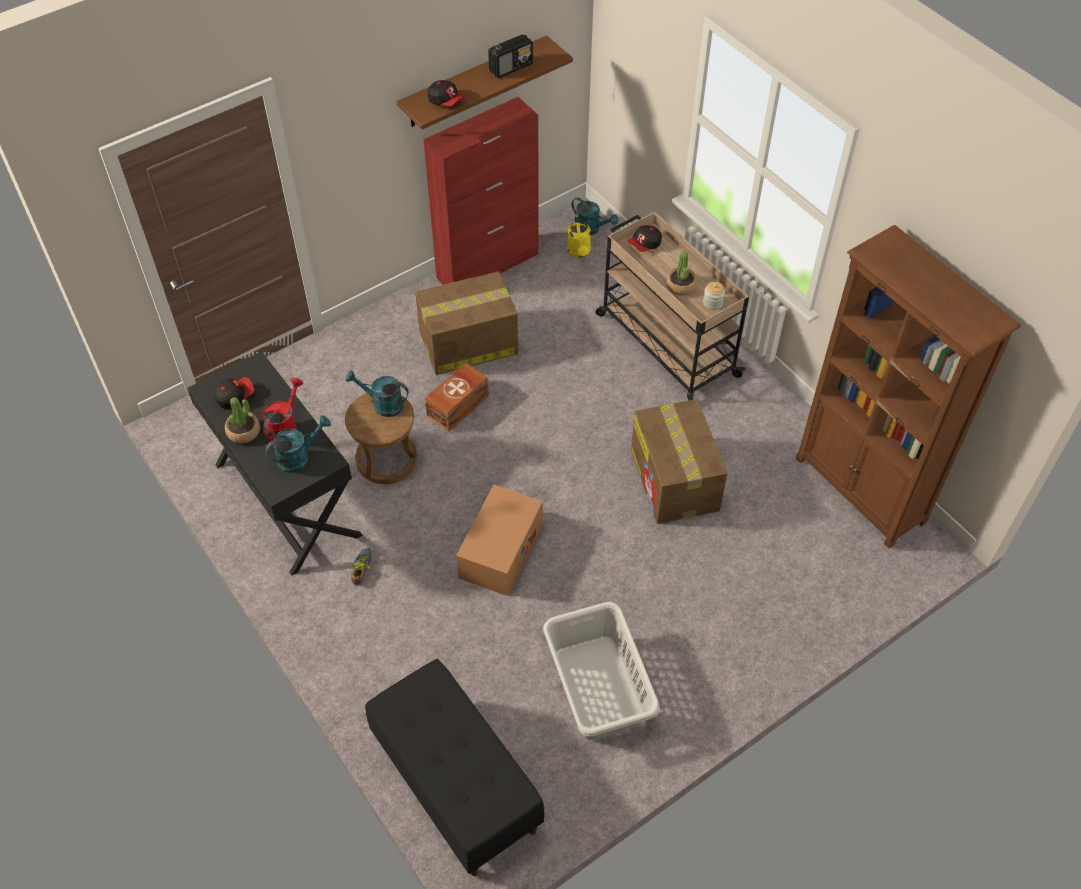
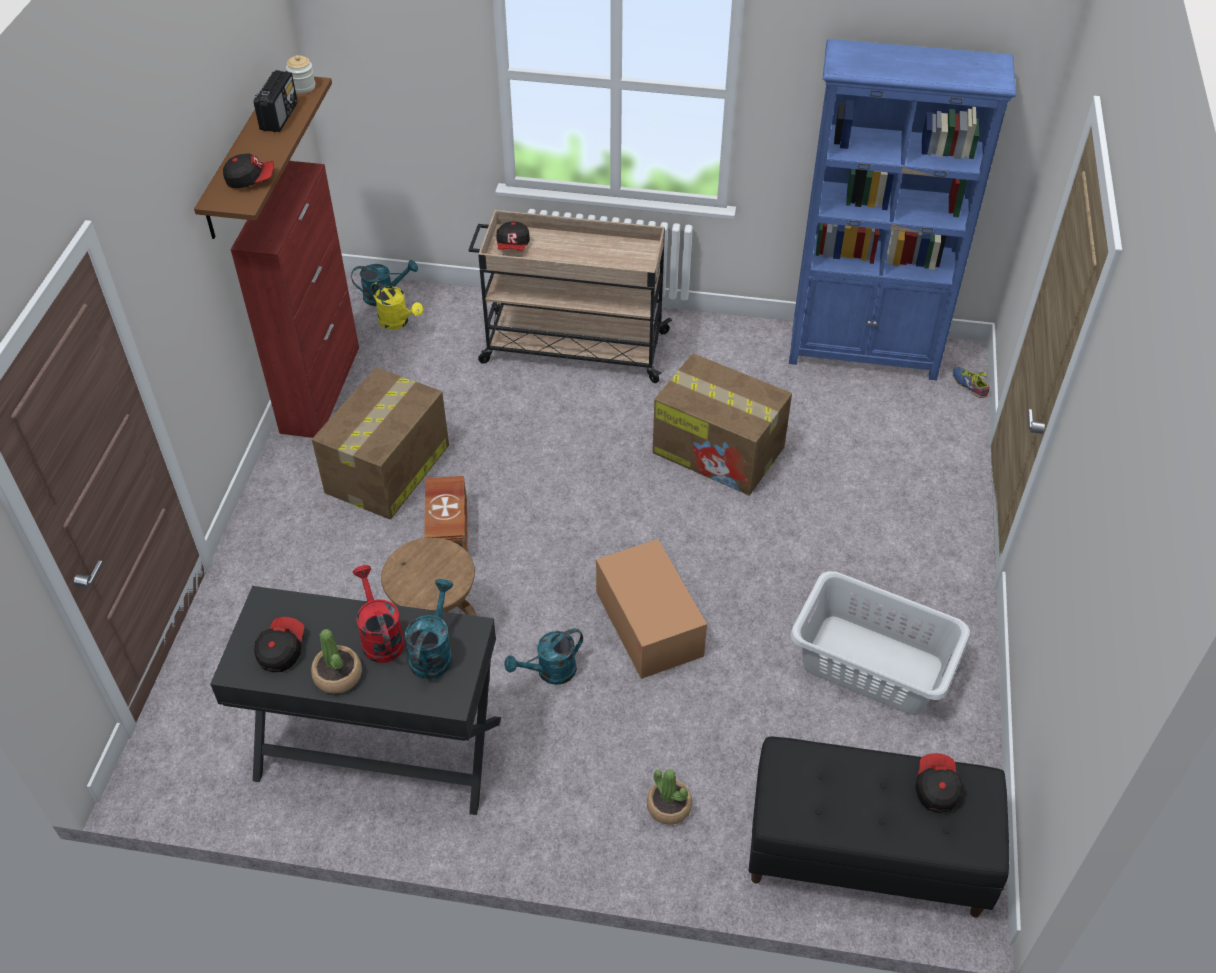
camera: 45 degrees left, 5 degrees down
turquoise watering can [345,371,409,417] -> turquoise watering can moved to [504,628,583,685]
shoe [349,548,372,586] -> shoe moved to [953,367,991,398]
potted plant [666,251,697,296] -> potted plant moved to [647,769,692,825]
jar [703,282,725,310] -> jar moved to [286,55,315,94]
brown bookcase [796,225,1021,549] -> blue bookcase [789,39,1016,380]
none -> cap [915,753,963,813]

